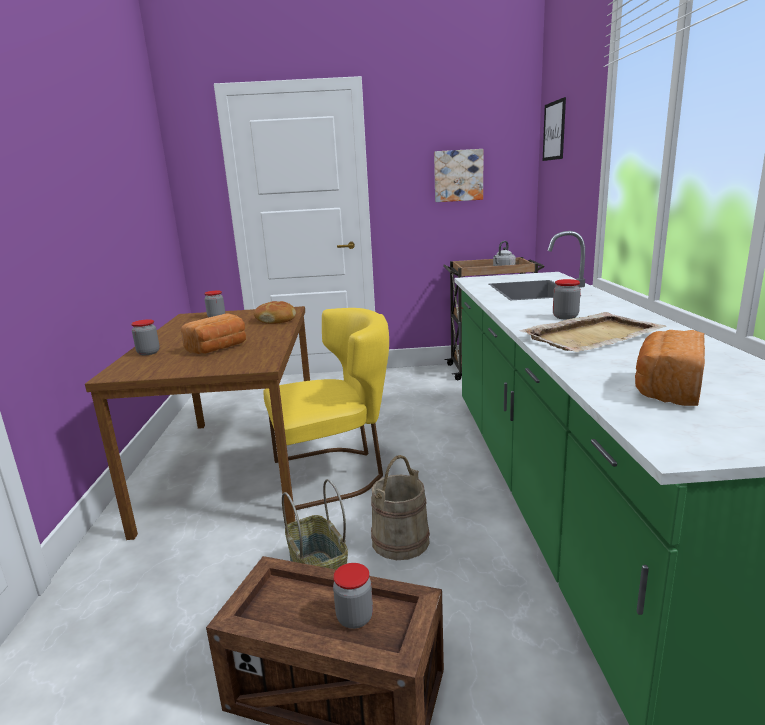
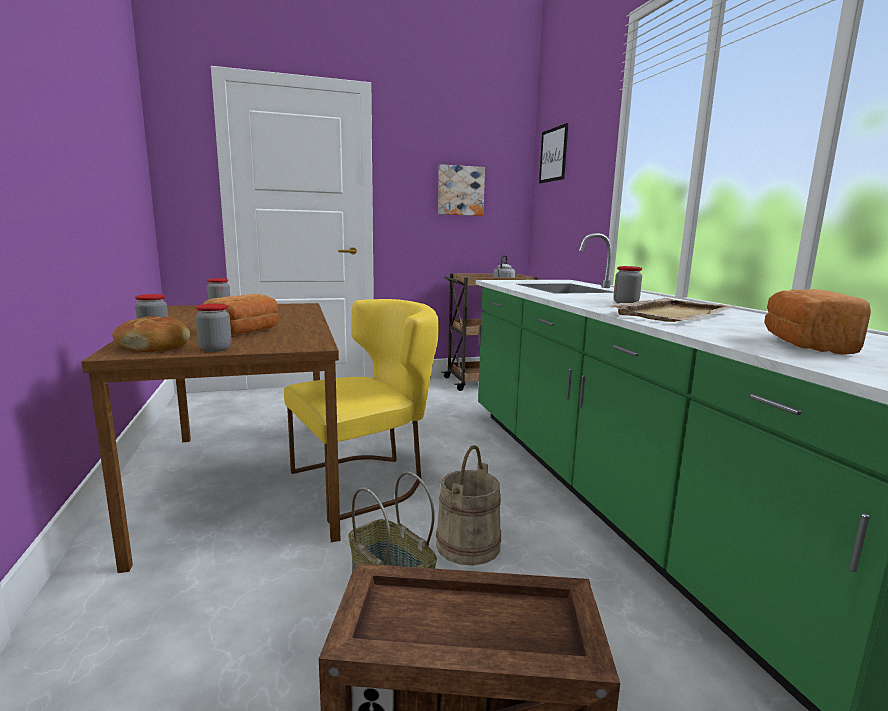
camera: 15 degrees left, 5 degrees down
bread [254,301,296,324] -> bread moved to [112,316,190,352]
jar [333,563,373,629] -> jar moved to [196,304,232,352]

